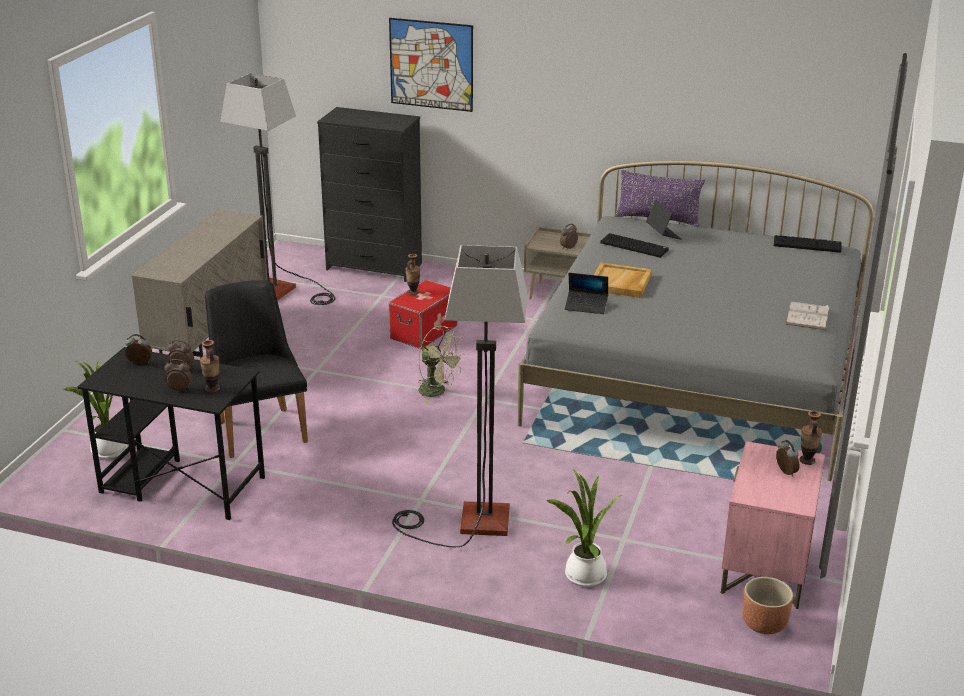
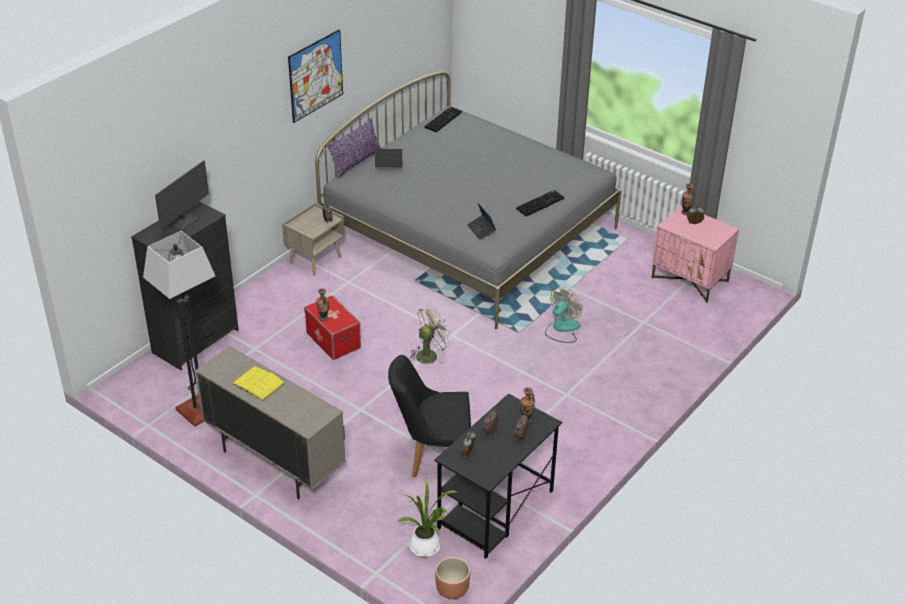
camera: 70 degrees left, 10 degrees up
picture [389,18,473,112] -> picture moved to [288,29,343,123]
floor lamp [392,245,527,547] -> none
potted plant [545,469,622,587] -> none
laptop [565,273,608,314] -> laptop turned 120 degrees clockwise [467,202,496,240]
beige tray [594,262,652,298] -> none
keyboard [600,233,669,258] -> keyboard moved to [516,190,564,217]
brown planter [742,577,793,634] -> brown planter moved to [435,557,470,599]
white book [786,302,830,330] -> none
none -> monitor [155,160,209,231]
none -> yellow book [232,366,285,401]
none -> fan [545,287,582,343]

